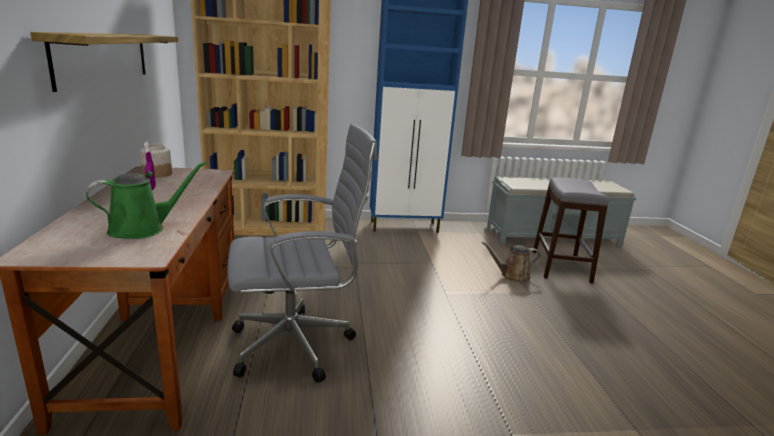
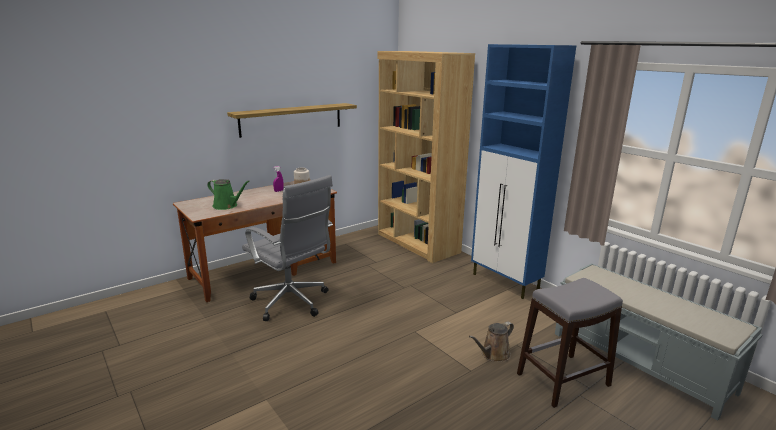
camera: 60 degrees right, 0 degrees up
brown watering can [482,242,541,282] -> brown watering can turned 90 degrees counterclockwise [469,322,514,362]

